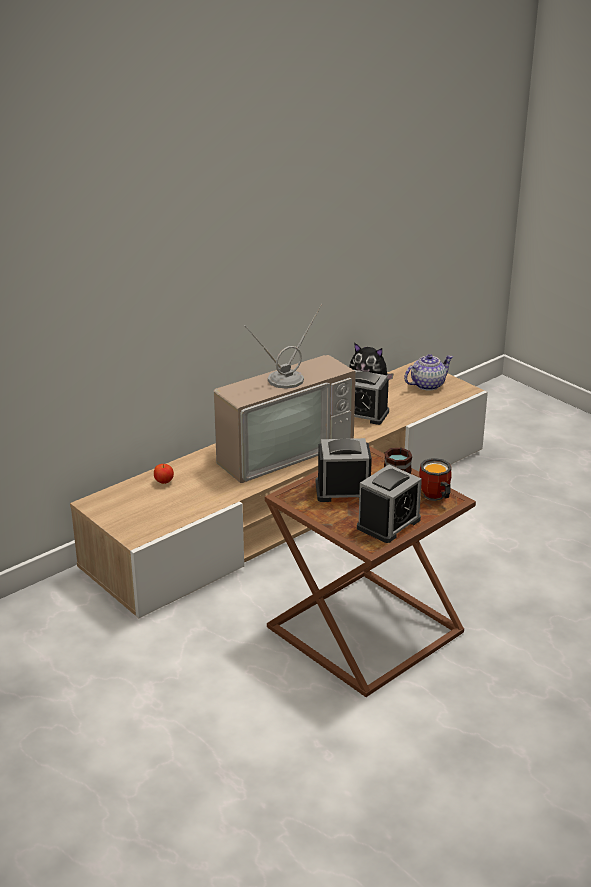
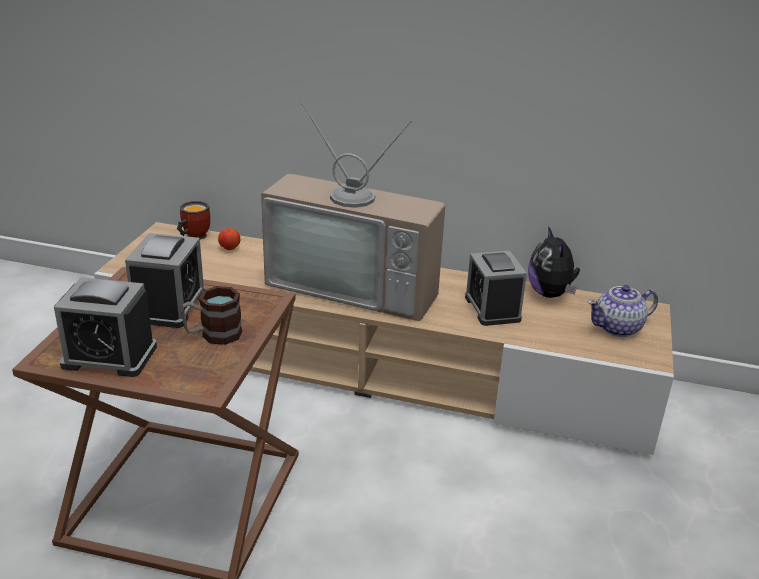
camera: 55 degrees right, 0 degrees up
alarm clock [316,438,372,502] -> alarm clock turned 45 degrees clockwise [125,233,205,328]
teapot [404,354,453,391] -> teapot turned 135 degrees clockwise [587,285,658,337]
mug [419,458,452,501] -> mug moved to [177,201,211,239]

